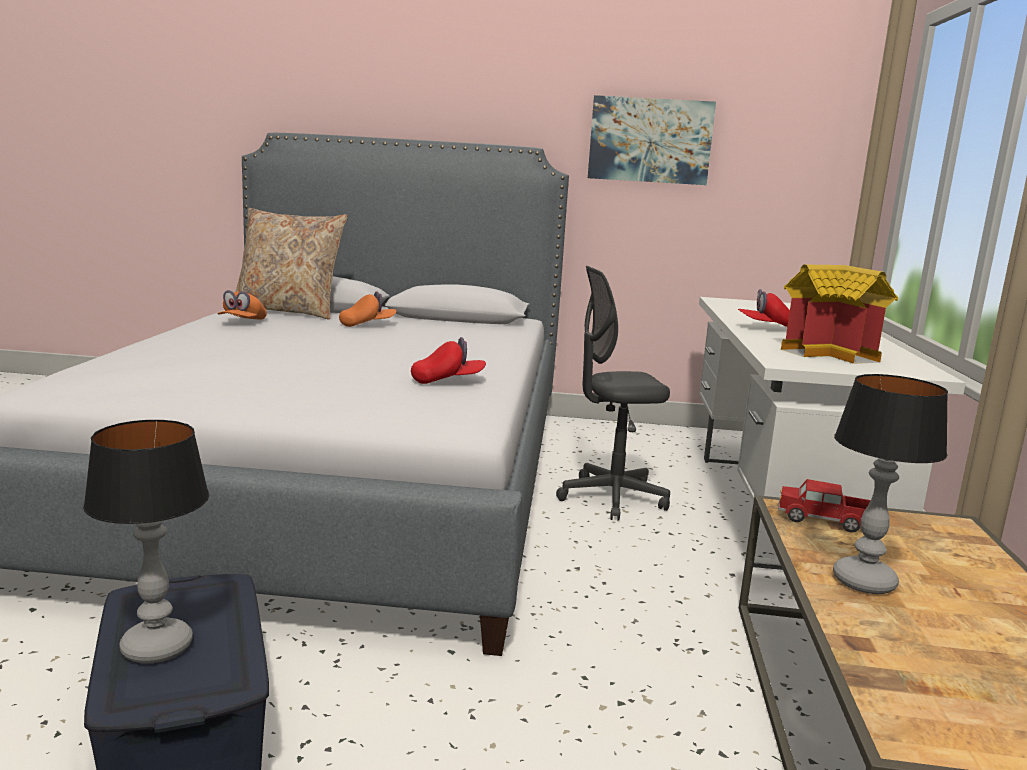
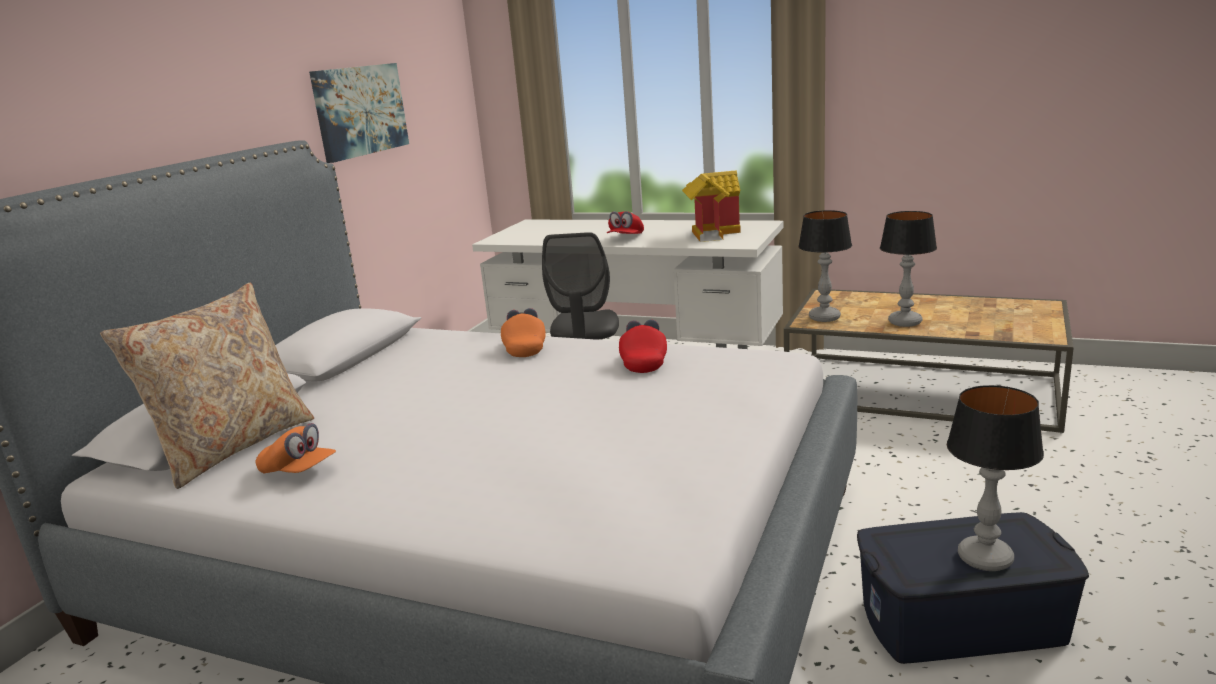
camera: 70 degrees left, 5 degrees up
orange cap [339,291,396,327] -> orange cap moved to [501,308,546,357]
toy truck [778,479,871,533] -> table lamp [798,210,852,322]

